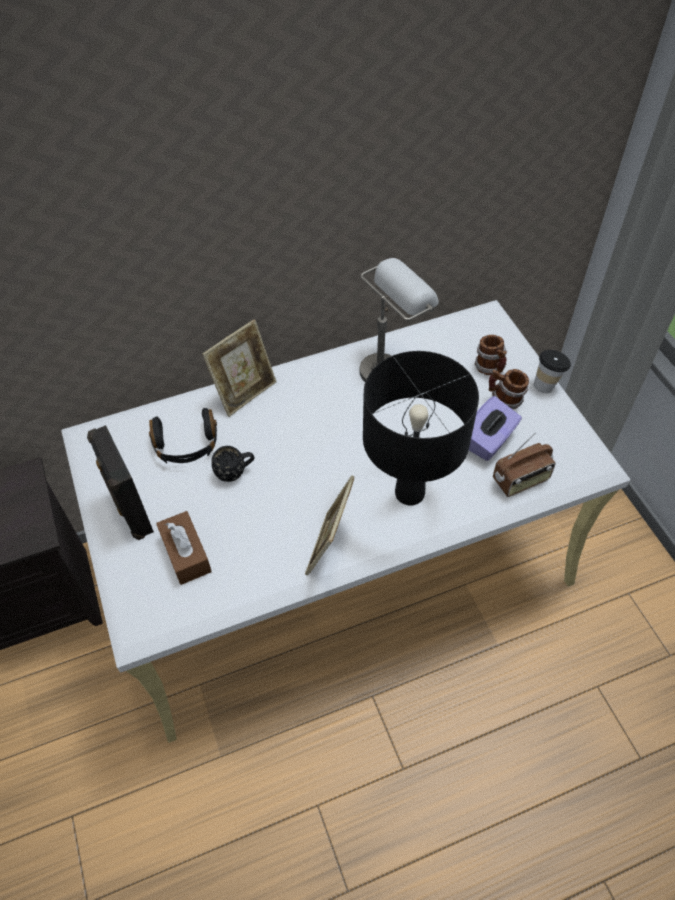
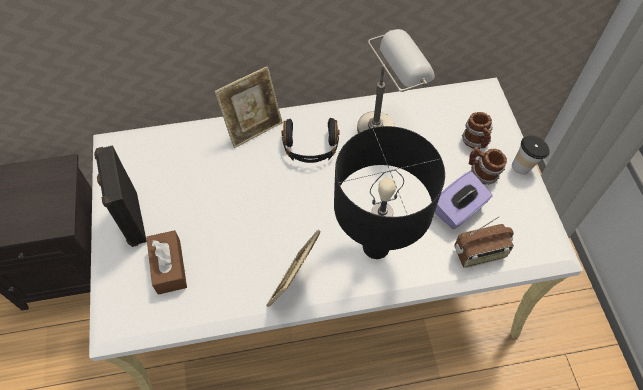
camera: 10 degrees right, 5 degrees up
black headphones [149,408,217,463] -> black headphones moved to [282,118,340,163]
black mug [211,446,255,482] -> none

